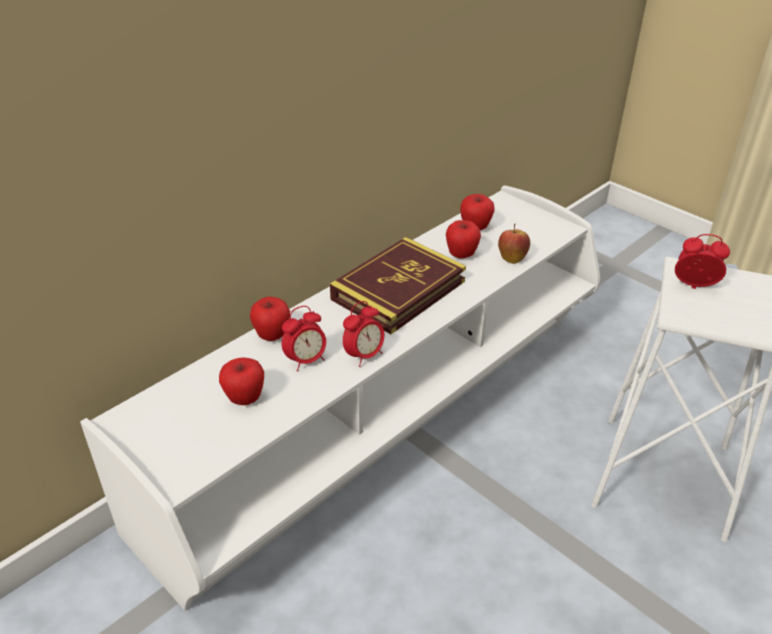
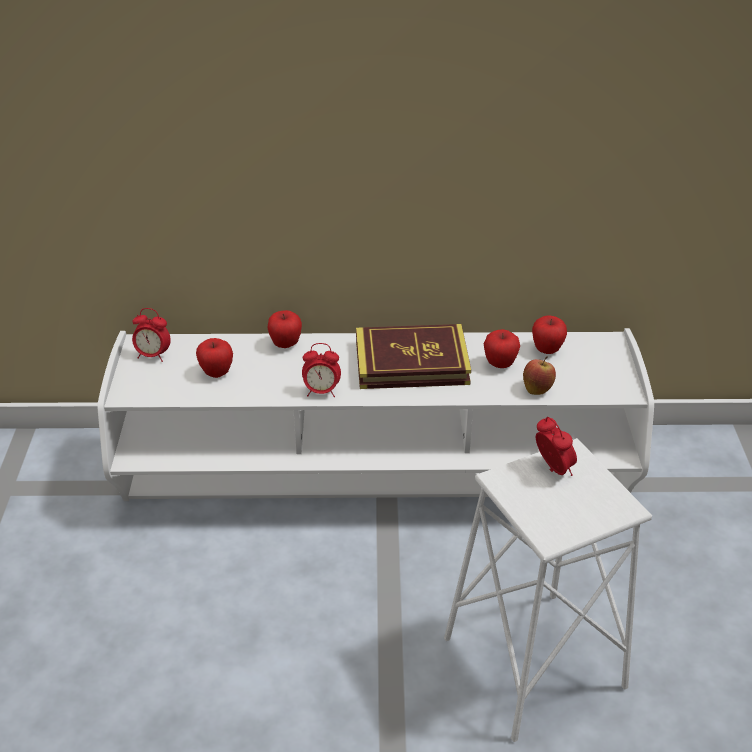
camera: 45 degrees right, 0 degrees up
alarm clock [282,306,326,372] -> alarm clock moved to [132,308,171,362]

